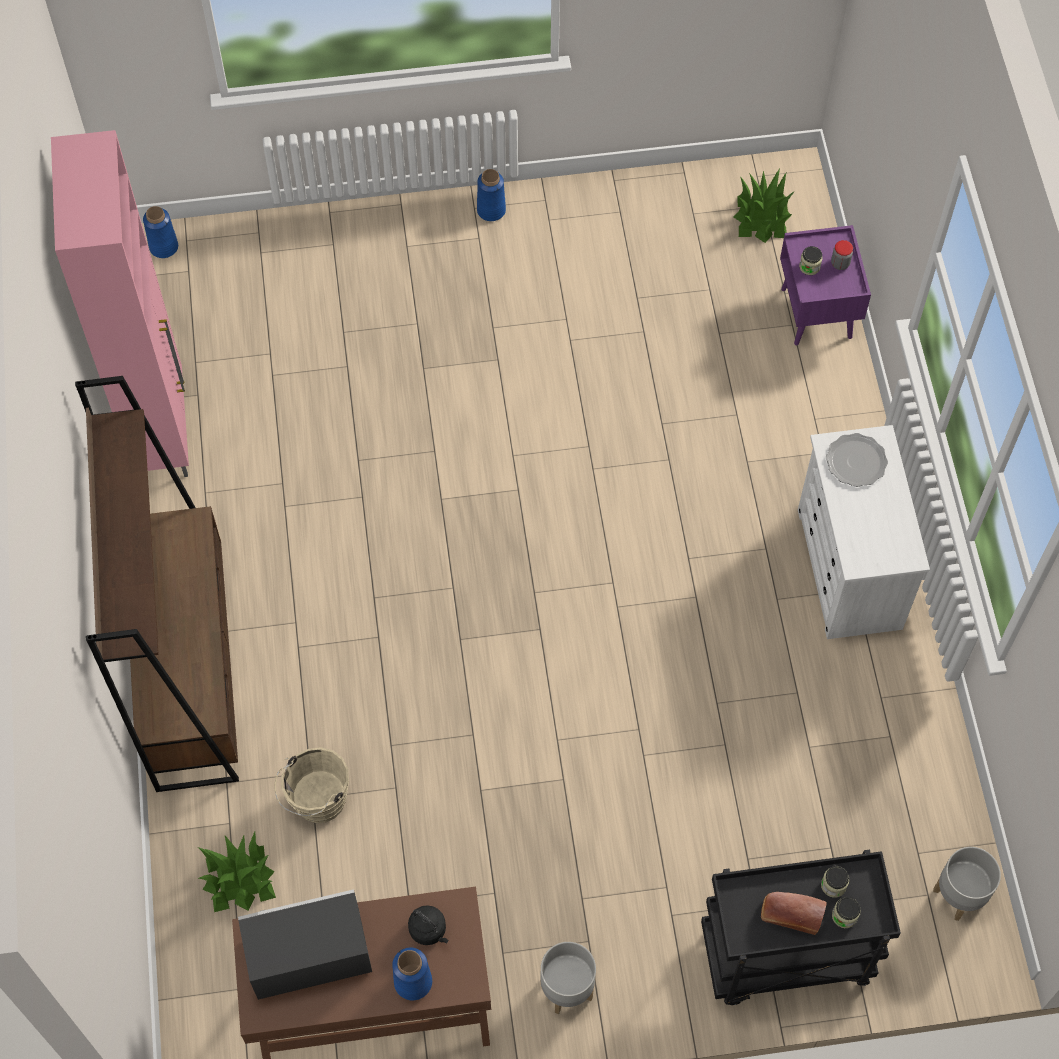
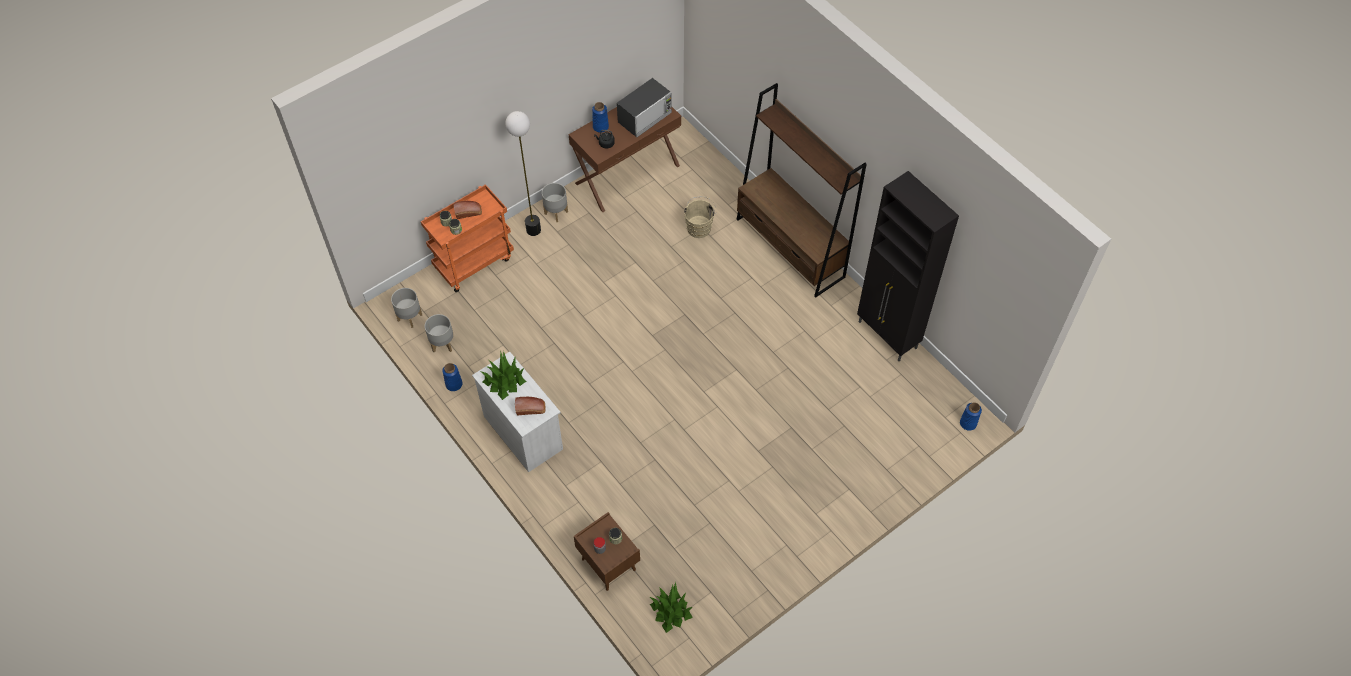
camera: 150 degrees right, 5 degrees down
pink cabinet [51,130,189,477] -> black cabinet [857,171,959,361]
potted plant [198,832,276,912] -> potted plant moved to [482,351,526,400]
blue vase [477,169,506,221] -> blue vase moved to [442,363,462,391]
black cart [701,850,901,1005] -> orange cart [421,184,514,292]
purple nightstand [780,225,871,345] -> brown nightstand [574,512,640,591]
plate [826,433,888,487] -> bread [515,397,545,415]
none -> grey planter [425,314,453,352]
none -> floor lamp [505,111,541,236]

